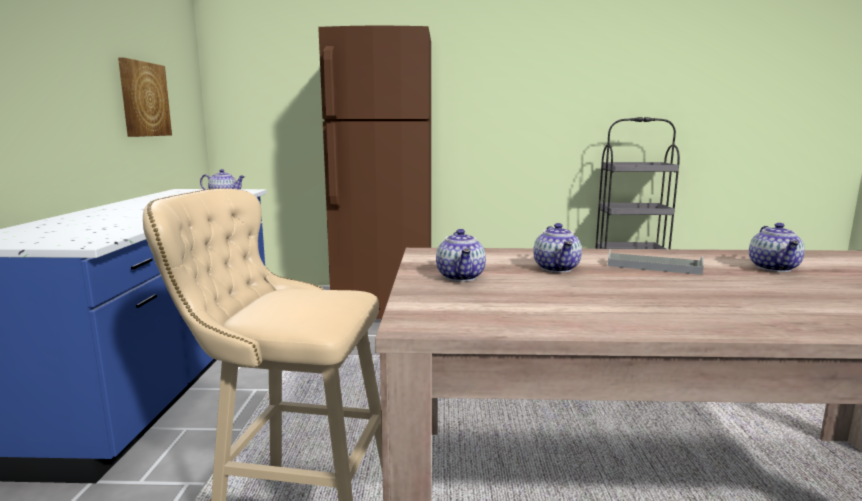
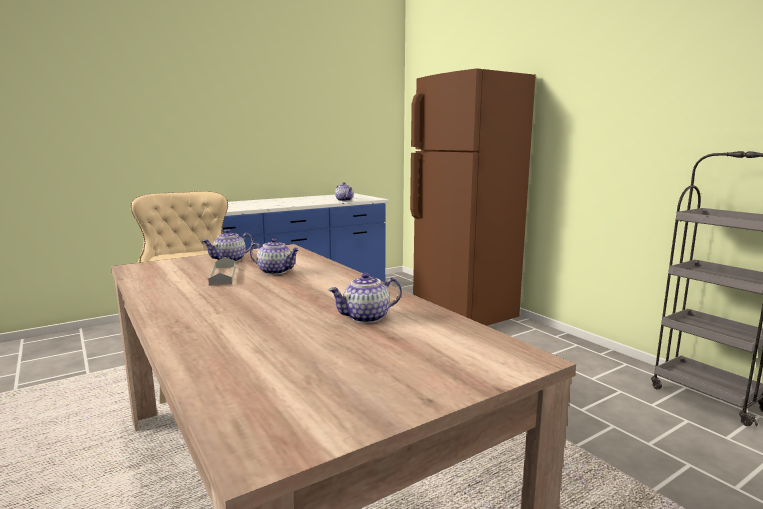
camera: 55 degrees right, 0 degrees up
picture [118,58,172,137] -> none
teapot [533,223,582,273] -> teapot turned 120 degrees counterclockwise [250,238,300,275]
grey tray [608,249,704,275] -> grey tray moved to [208,257,236,286]

